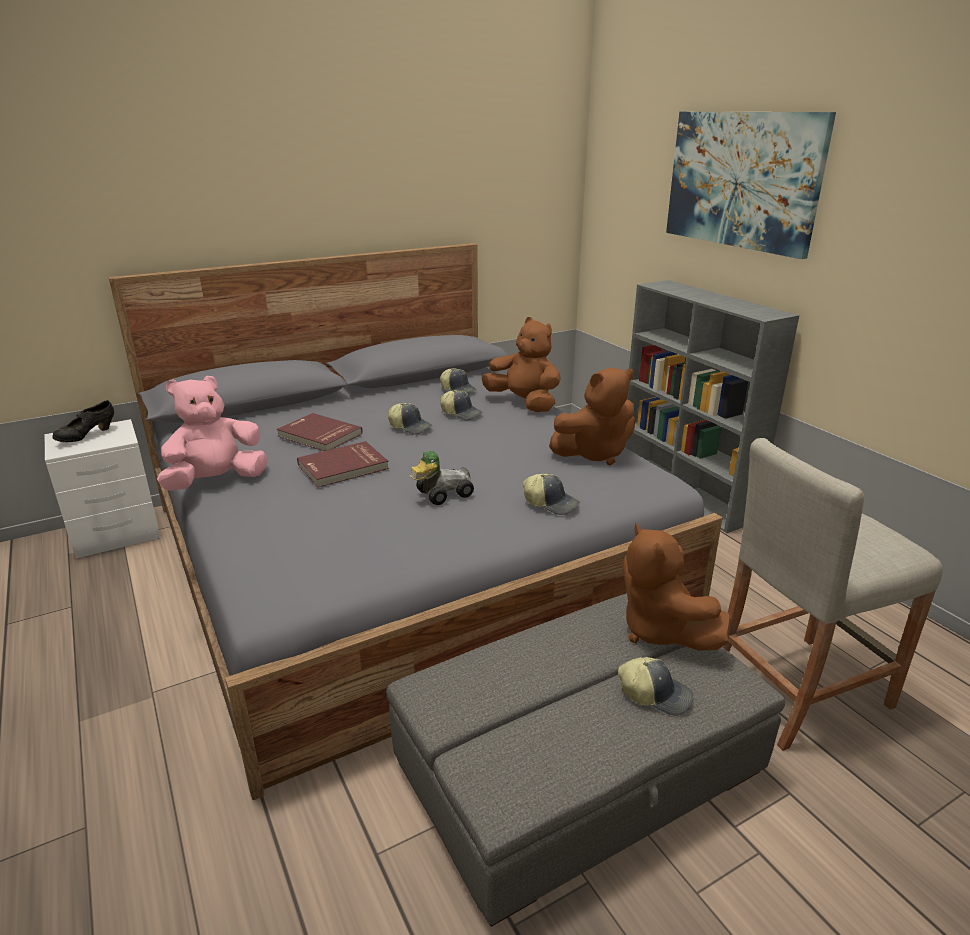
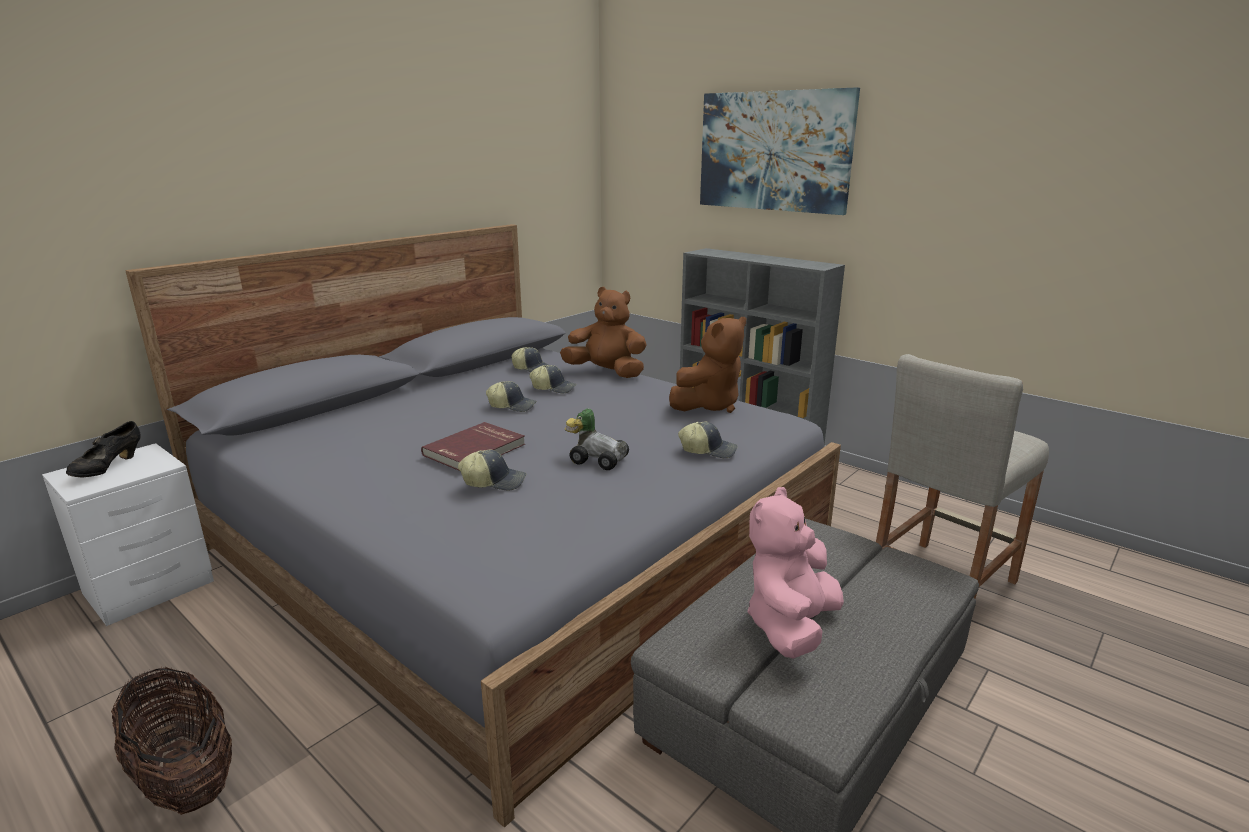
camera: 20 degrees left, 5 degrees down
pink plush toy [157,376,267,491] -> pink plush toy moved to [748,487,844,659]
red book [276,413,363,451] -> none
toy car [410,451,474,505] -> toy car turned 75 degrees clockwise [565,409,629,470]
cap [618,657,693,716] -> cap moved to [458,450,526,491]
brown plush toy [623,523,731,650] -> none
none -> basket [111,667,232,815]

